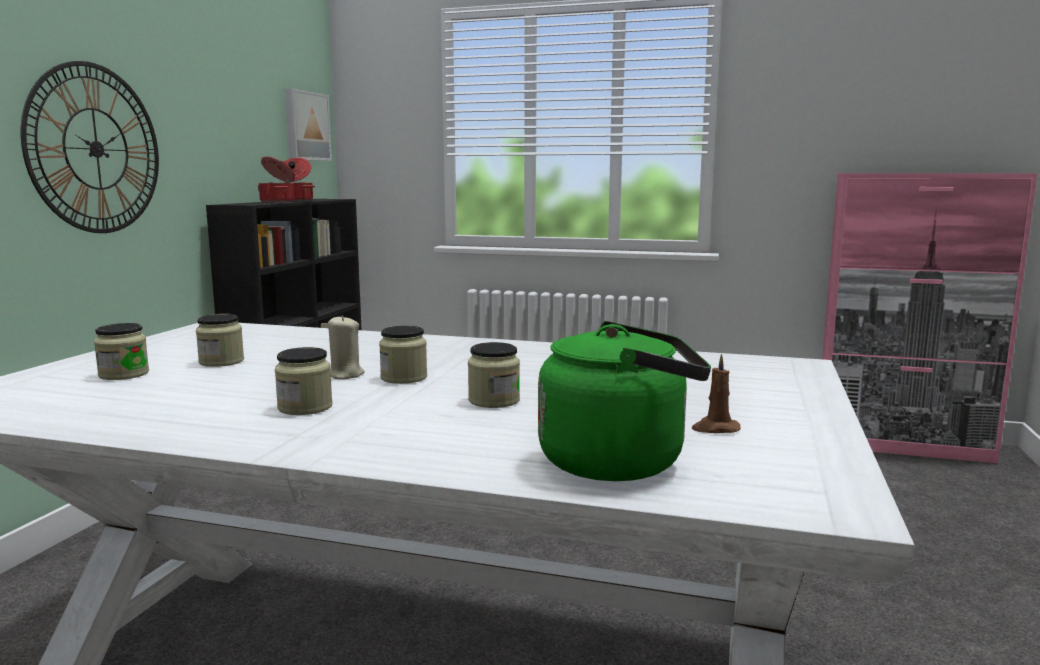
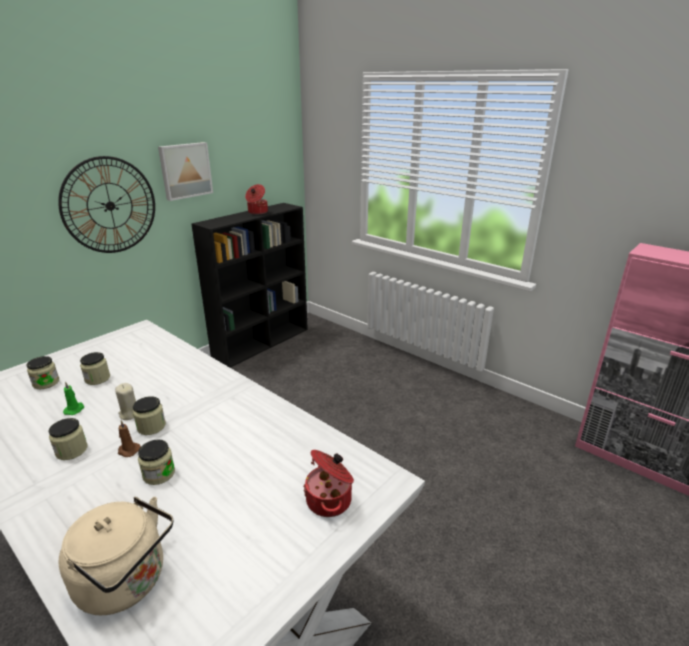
camera: 25 degrees right, 15 degrees up
cooking pot [258,156,295,203] -> cooking pot moved to [303,450,354,517]
picture [285,88,332,161] -> picture moved to [158,142,213,201]
green kettle [538,321,711,481] -> beige kettle [59,497,173,615]
brown candle [692,354,740,433] -> brown candle moved to [118,420,141,457]
none -> green candle [63,381,85,415]

